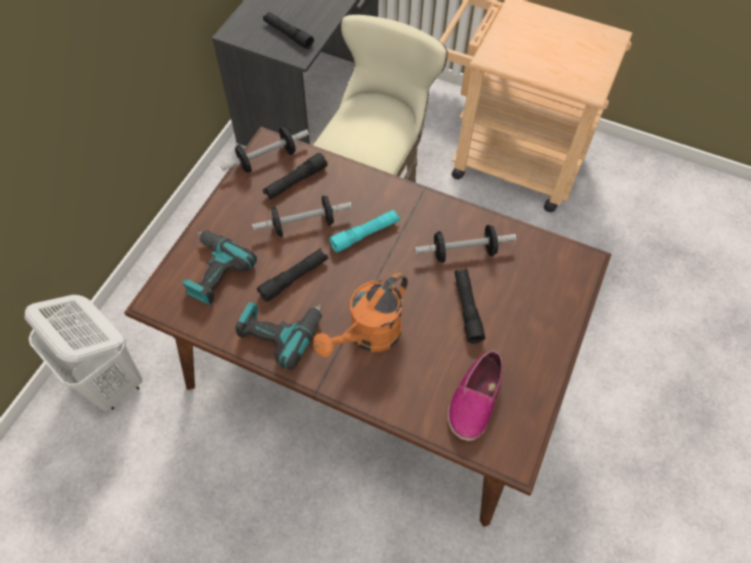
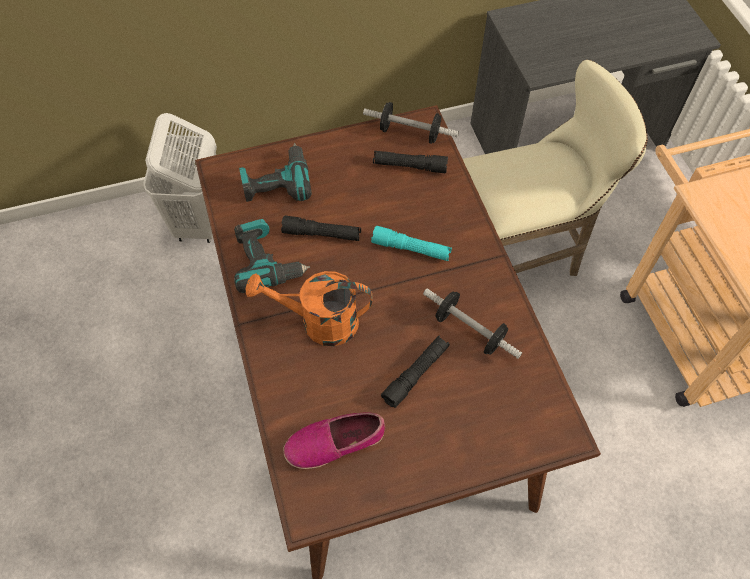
camera: 50 degrees right, 0 degrees up
dumbbell [252,195,352,237] -> none
black flashlight [263,12,314,49] -> none

